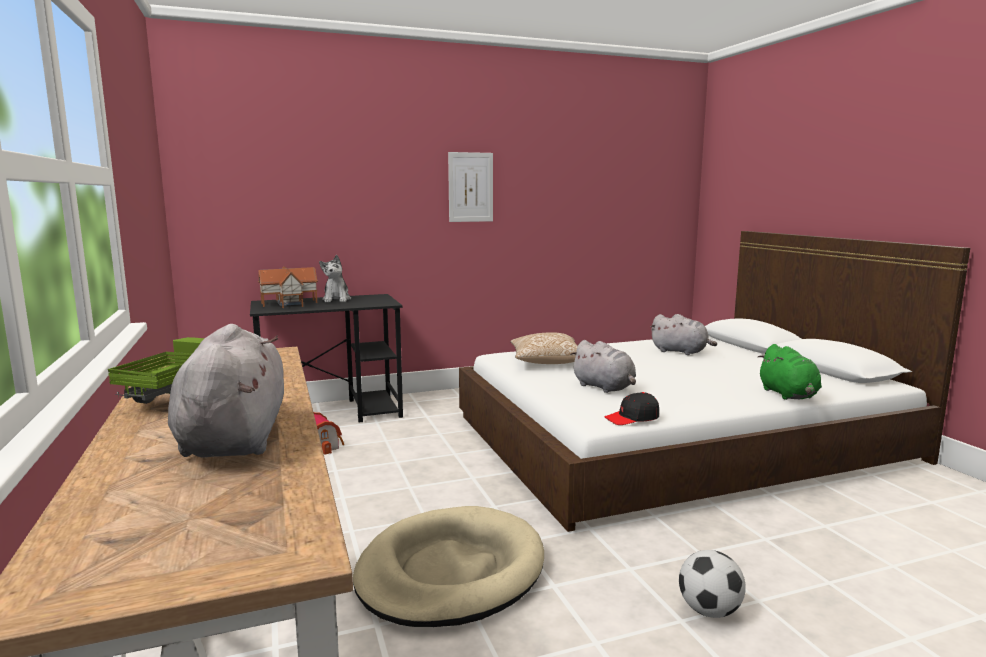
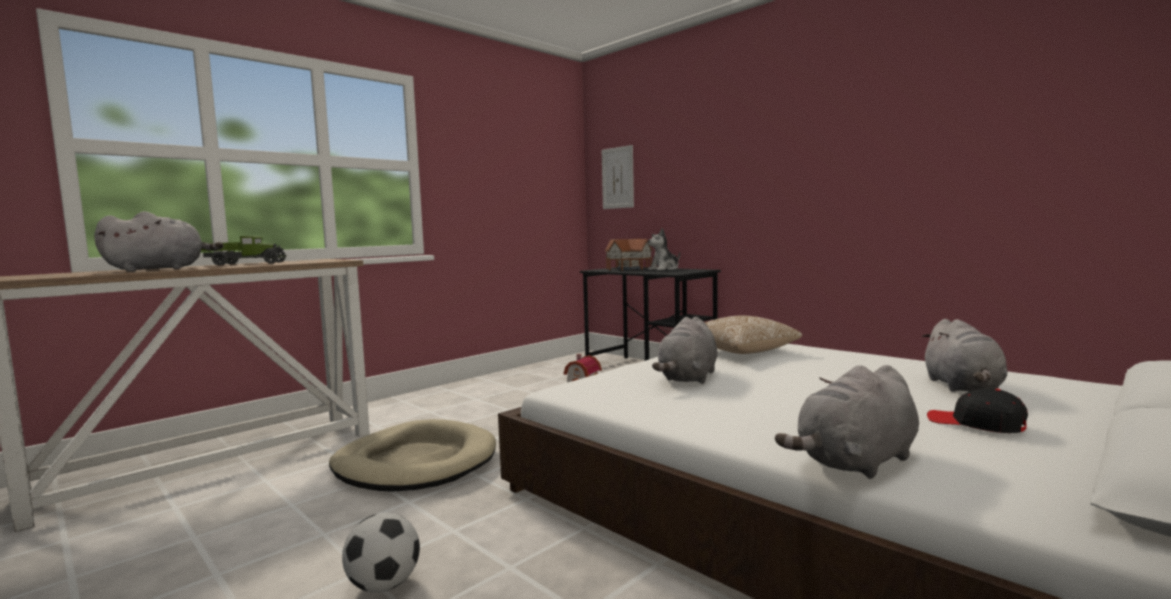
camera: 65 degrees right, 5 degrees down
picture [448,152,493,222] -> picture moved to [602,145,634,209]
black cap [604,392,659,425] -> black cap moved to [927,389,1028,433]
green plush toy [757,344,822,400] -> grey plush toy [775,365,919,479]

